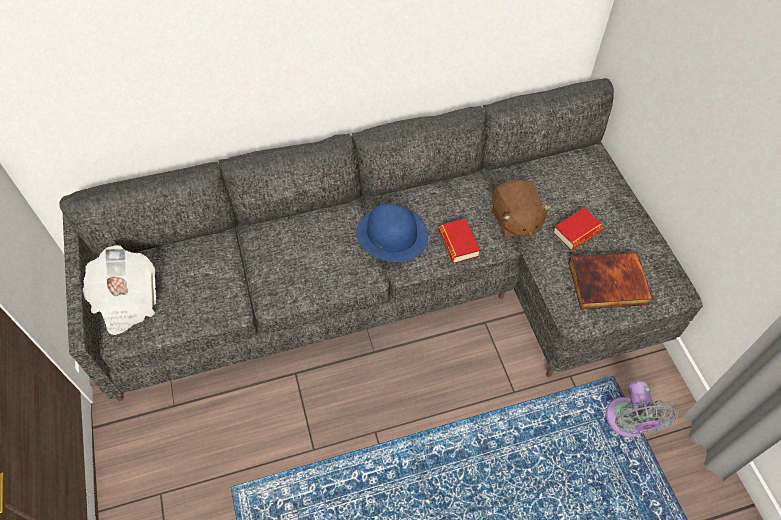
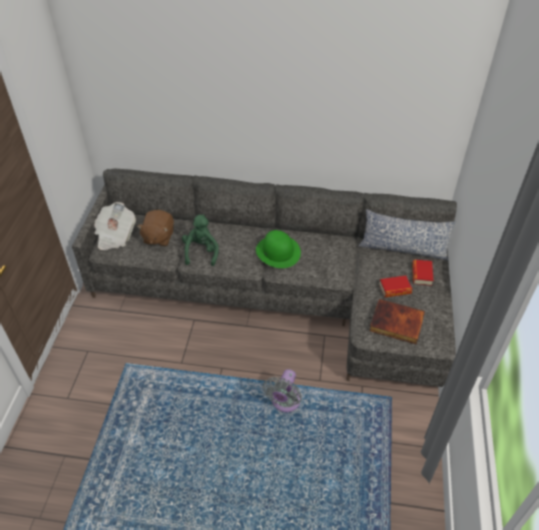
camera: 25 degrees right, 10 degrees down
blue hat [356,203,428,262] -> green hat [256,230,301,268]
book [438,218,480,263] -> book moved to [412,260,434,286]
brown plush toy [492,179,551,238] -> brown plush toy moved to [137,210,174,246]
grey fan [606,381,678,438] -> grey fan moved to [263,369,302,412]
none -> green plush toy [182,214,219,266]
none -> pillow [358,209,456,261]

